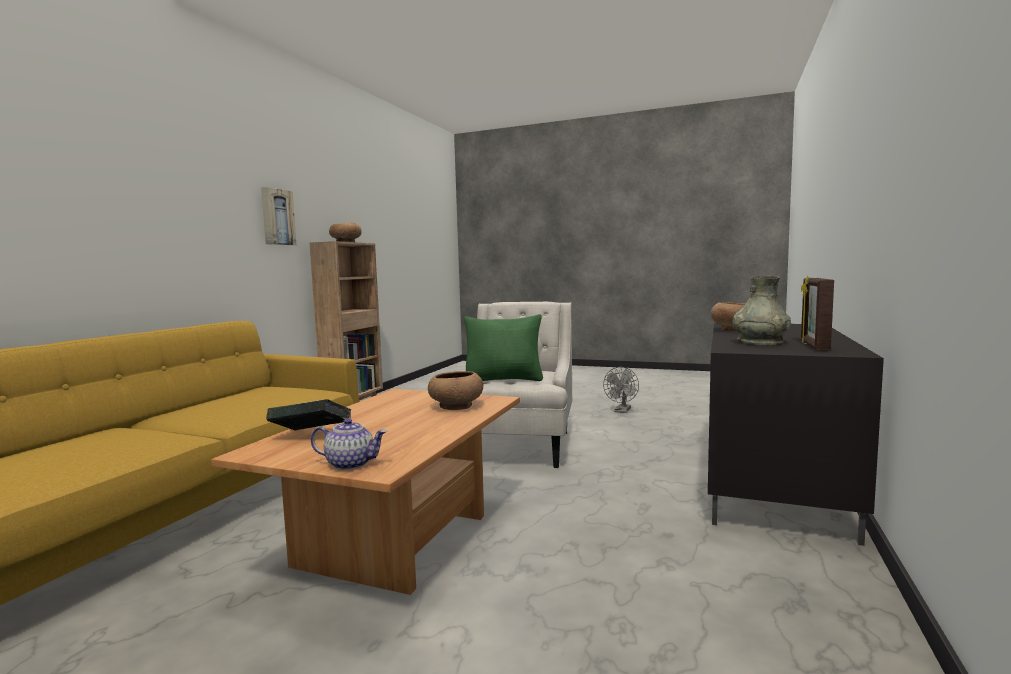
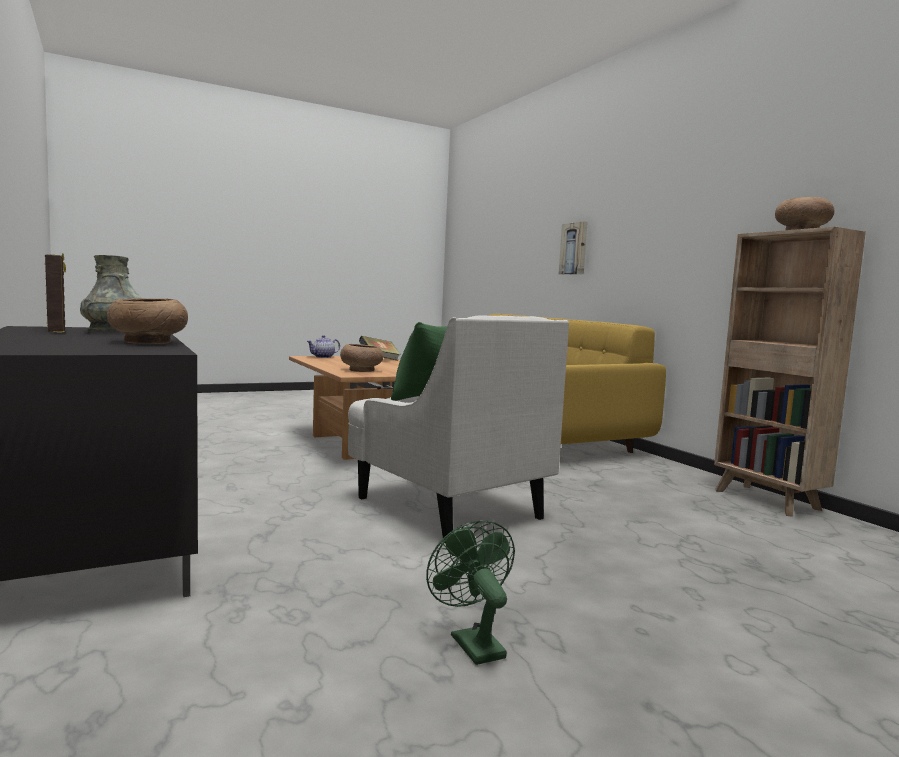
camera: 130 degrees right, 0 degrees up
picture [261,187,296,245] -> picture moved to [559,221,588,275]
grey fan [603,367,639,413] -> green fan [426,520,515,665]

